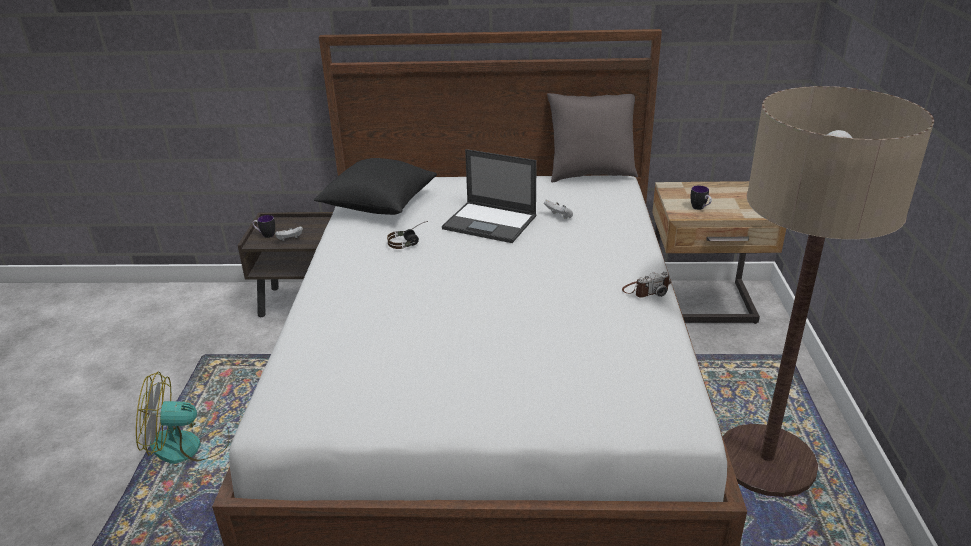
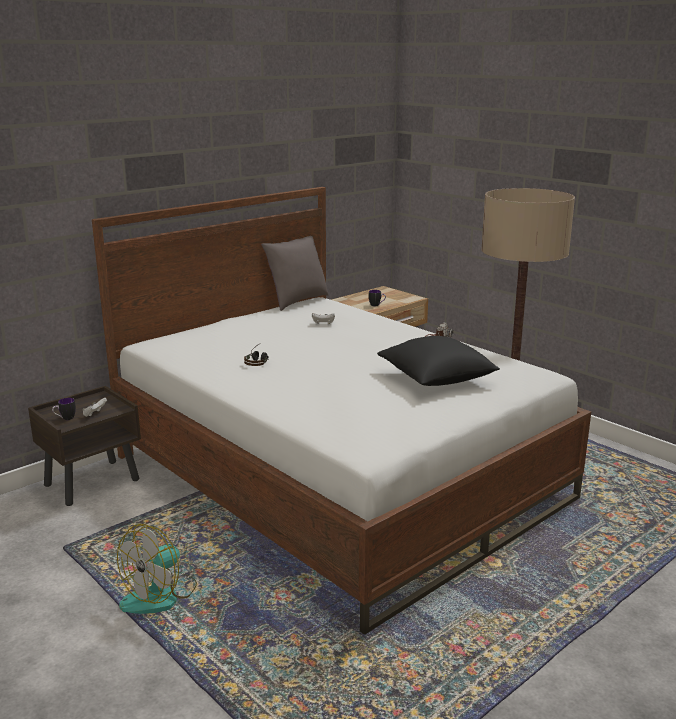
camera: 45 degrees left, 10 degrees down
black pillow [314,158,437,215] -> black pillow moved to [377,336,500,386]
laptop [442,149,537,243] -> none

